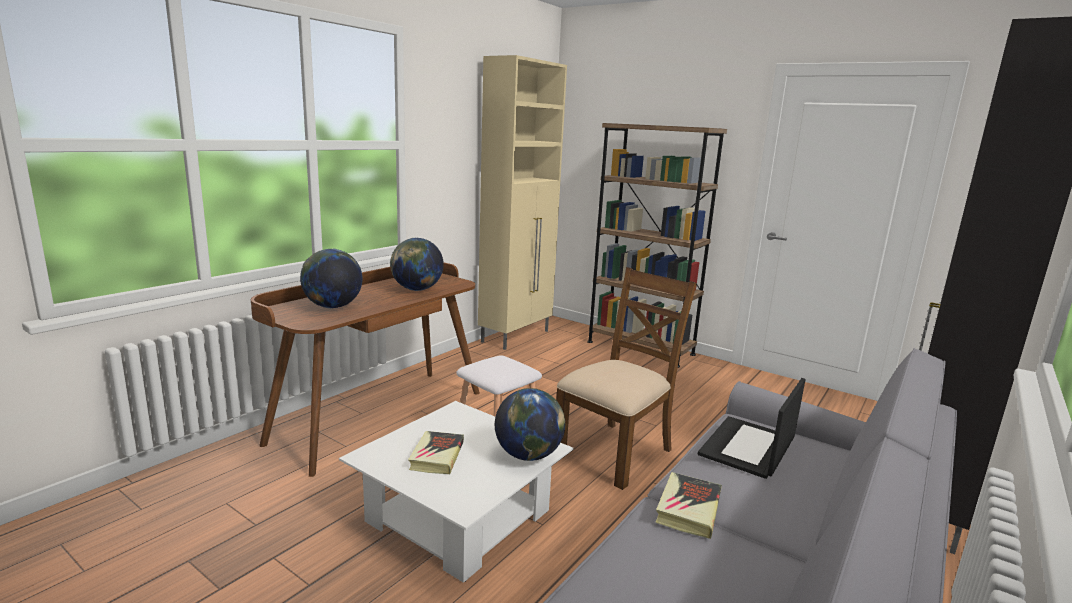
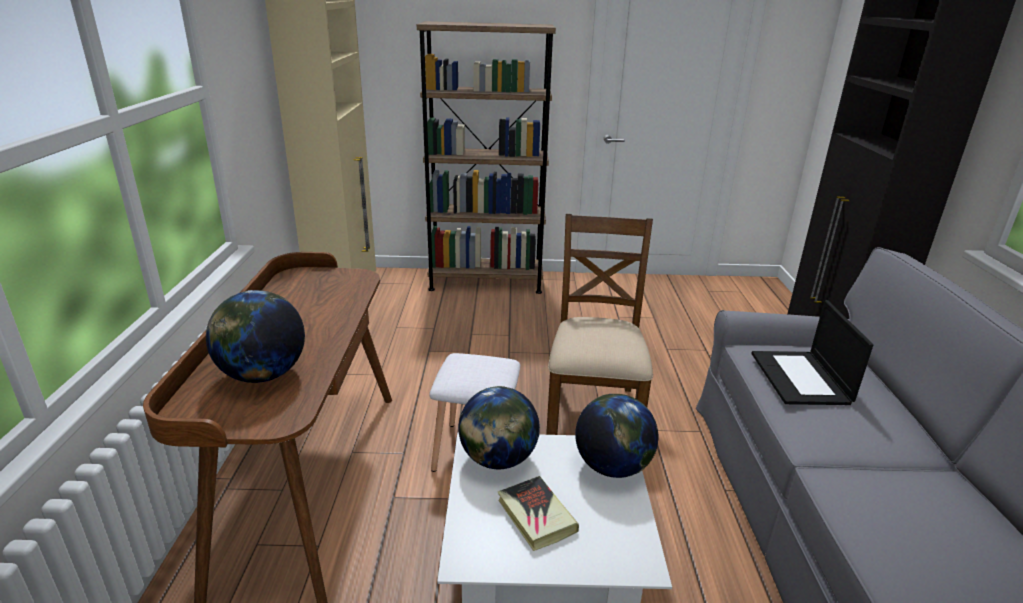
camera: 35 degrees left, 10 degrees up
globe [390,238,444,291] -> globe moved to [458,386,540,469]
book [655,472,722,539] -> none

